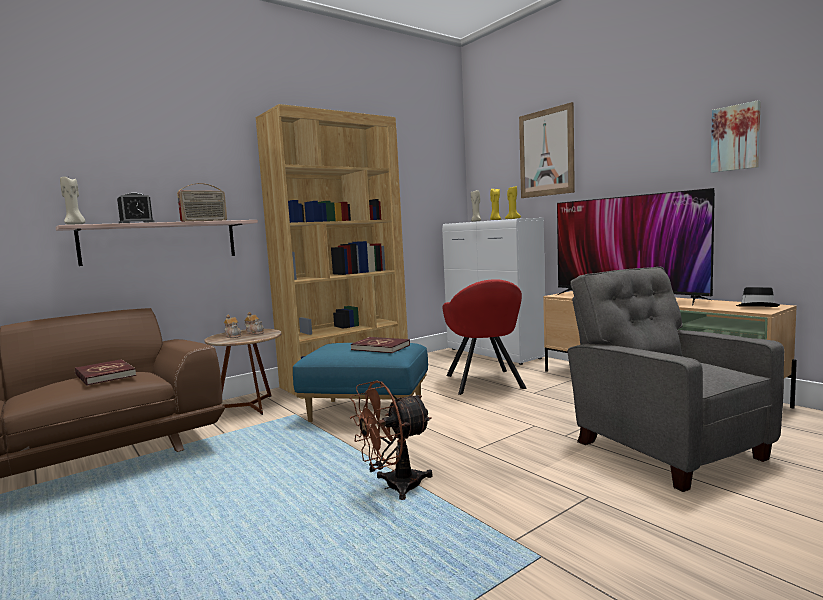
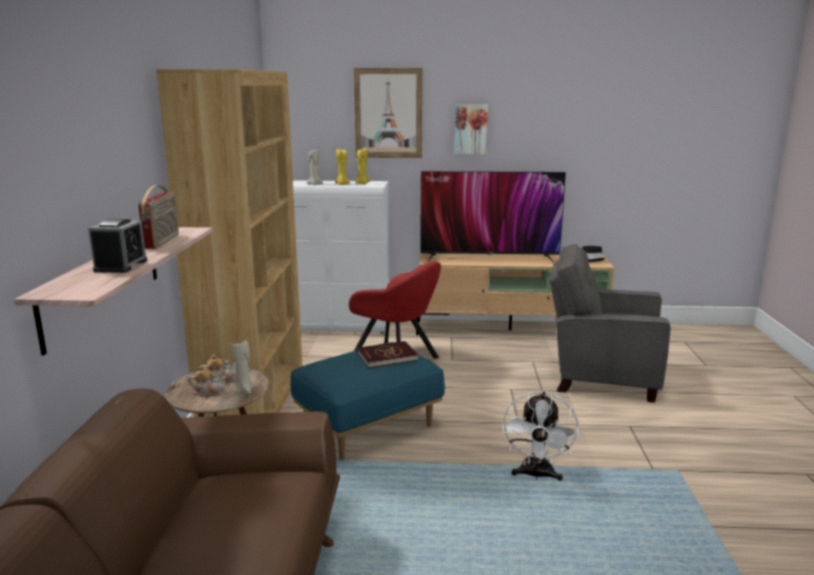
camera: 50 degrees left, 10 degrees up
beige candle [60,177,86,225] -> beige candle moved to [232,340,254,394]
red book [75,359,136,386] -> none
brown fan [350,380,433,500] -> white fan [503,392,578,481]
picture [711,100,761,173] -> picture moved to [455,105,488,155]

